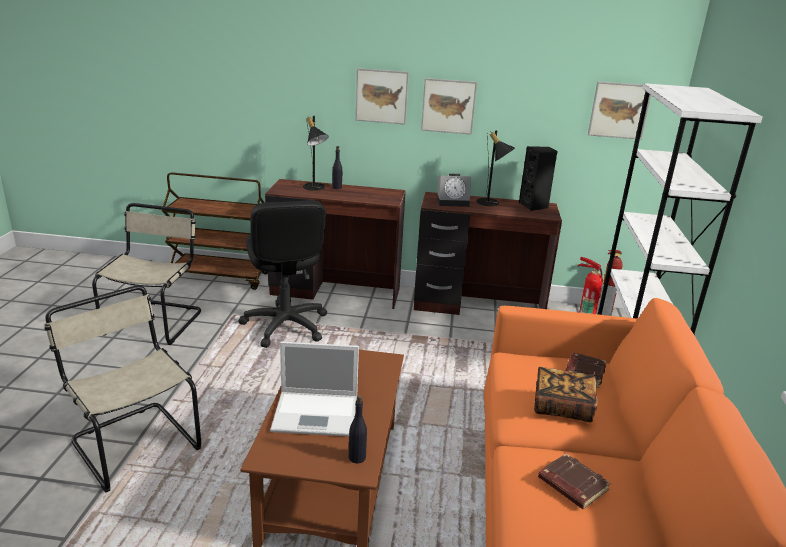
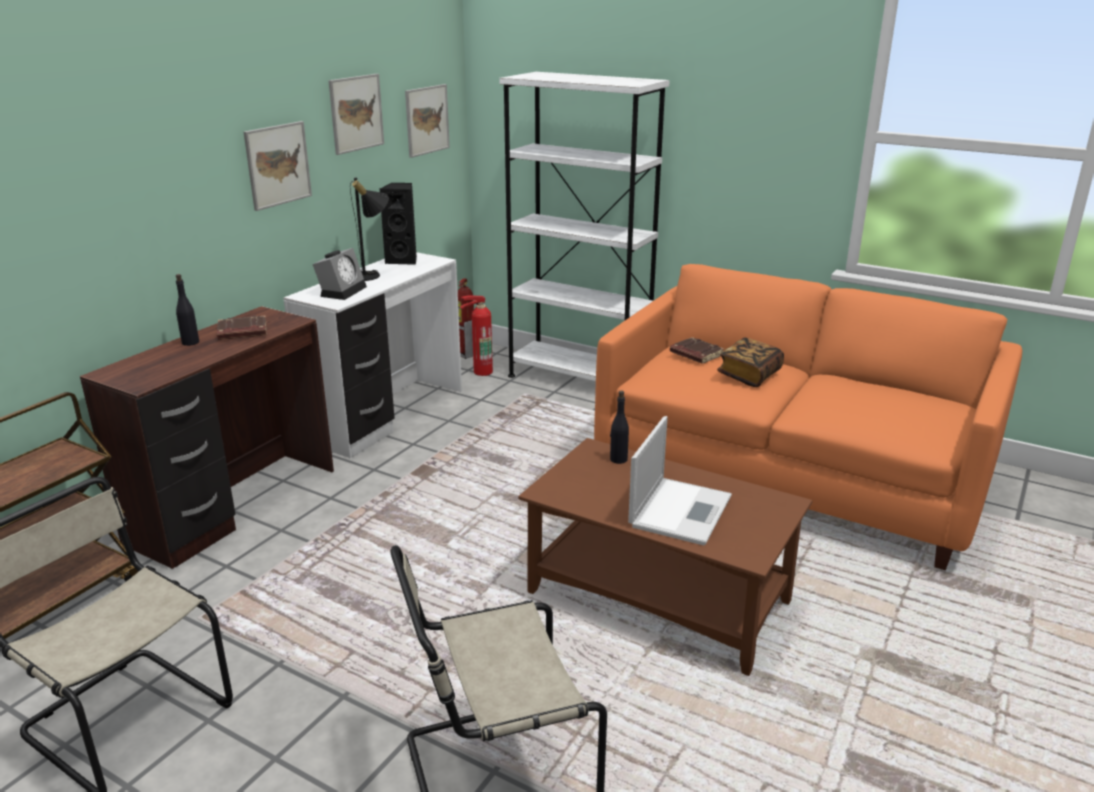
camera: 65 degrees left, 0 degrees up
black office chair [238,200,327,348] -> none
black table lamp [303,116,329,191] -> none
black bottle [349,395,367,463] -> black bottle moved to [610,391,629,464]
picture [356,68,409,125] -> picture moved to [328,74,384,155]
brown desk [414,192,562,315] -> white desk [283,252,462,458]
brown book [538,453,611,509] -> brown book moved to [217,315,266,340]

